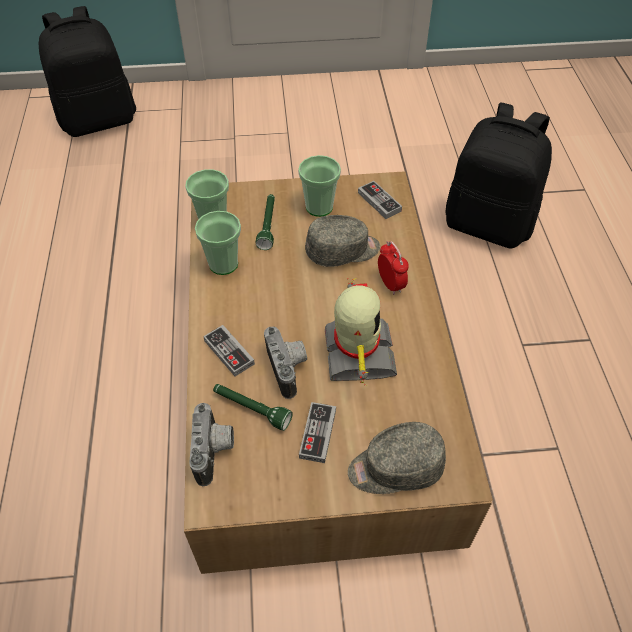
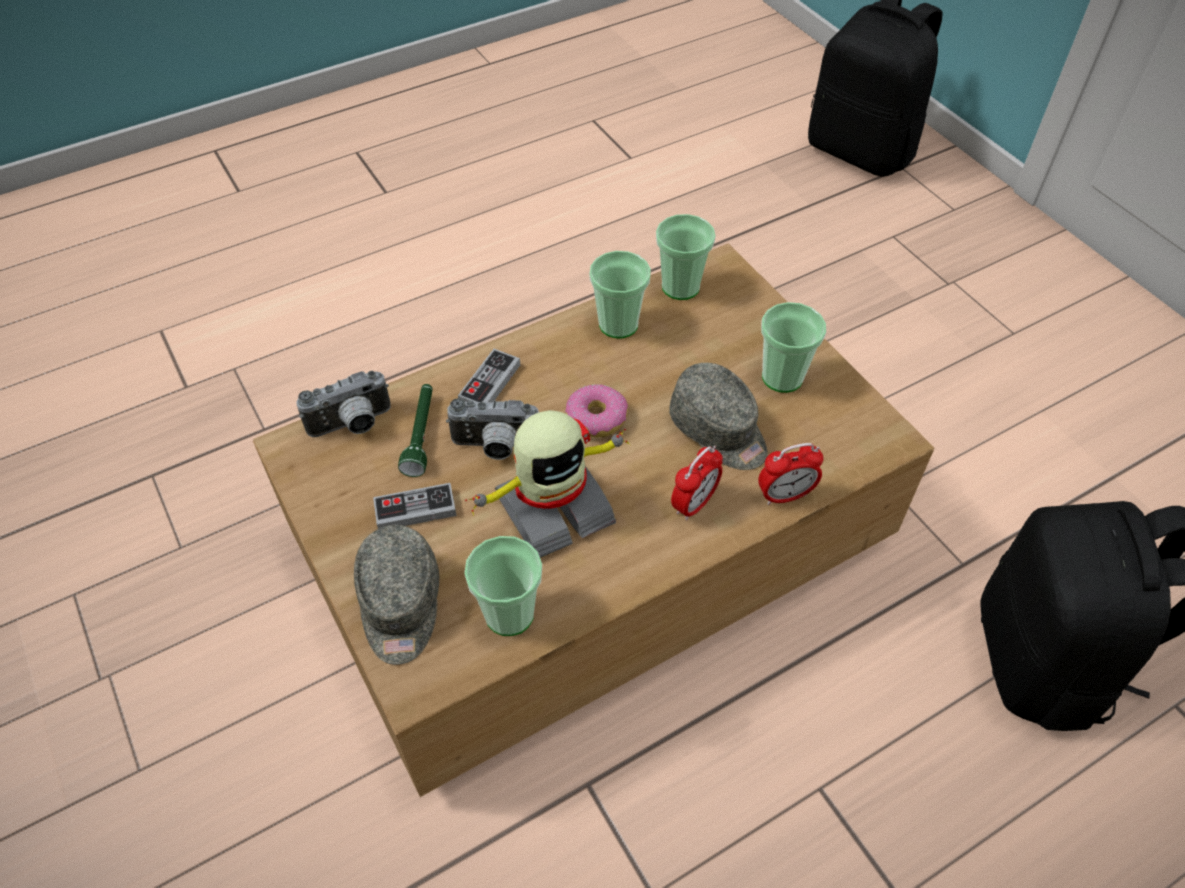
camera: 65 degrees right, 0 degrees up
green flashlight [256,194,275,250] -> none
camera [264,327,307,399] -> camera turned 45 degrees clockwise [446,398,539,460]
grey cap [348,422,446,494] -> grey cap turned 150 degrees counterclockwise [354,525,439,665]
game controller [358,181,402,219] -> none
none -> cup [464,536,542,636]
none -> donut [565,384,628,438]
none -> alarm clock [758,443,824,505]

